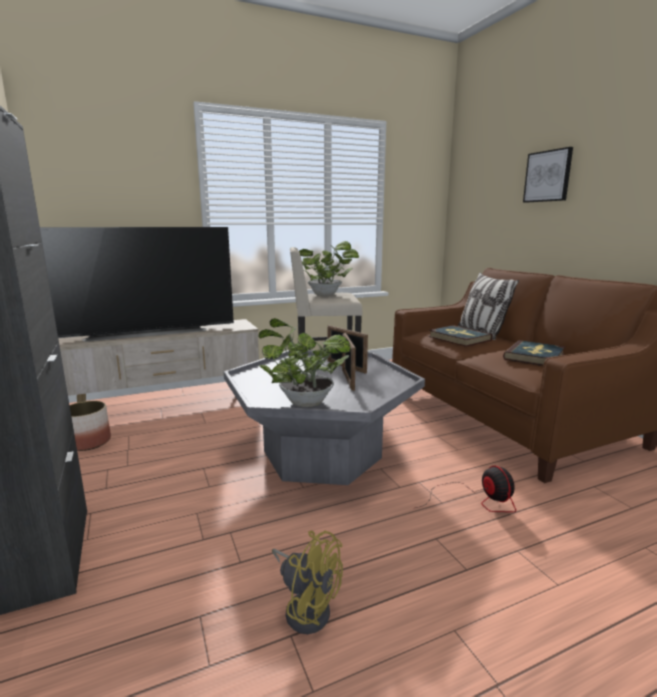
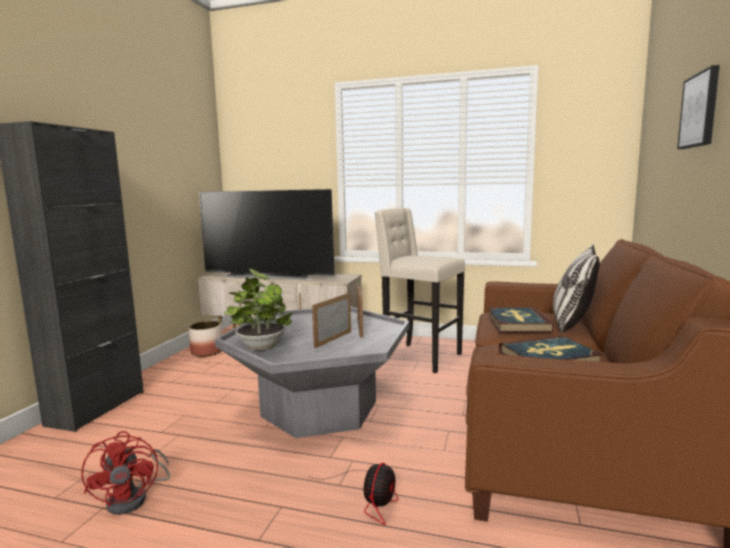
camera: 40 degrees right, 5 degrees down
yellow fan [272,530,343,634] -> red fan [81,431,170,515]
potted plant [299,241,359,296] -> none

